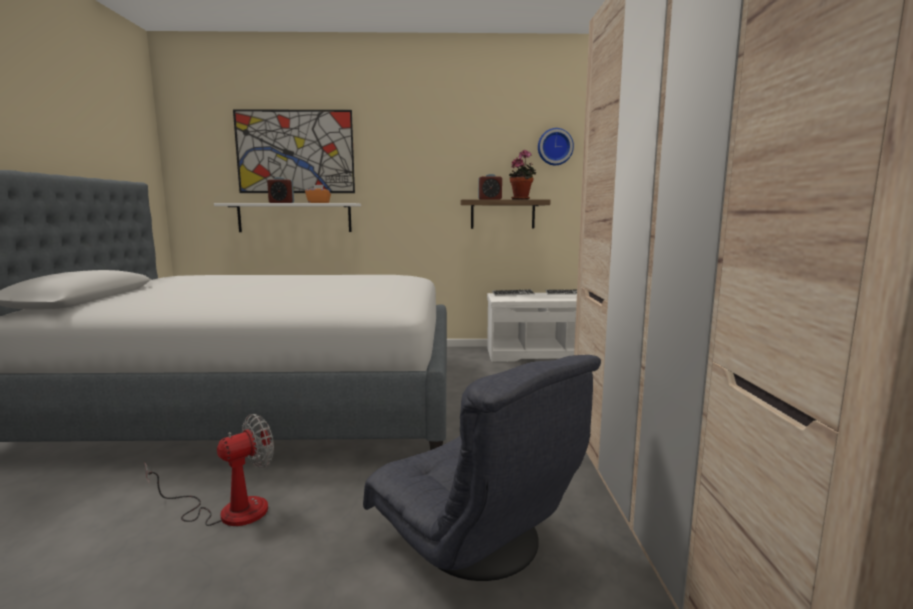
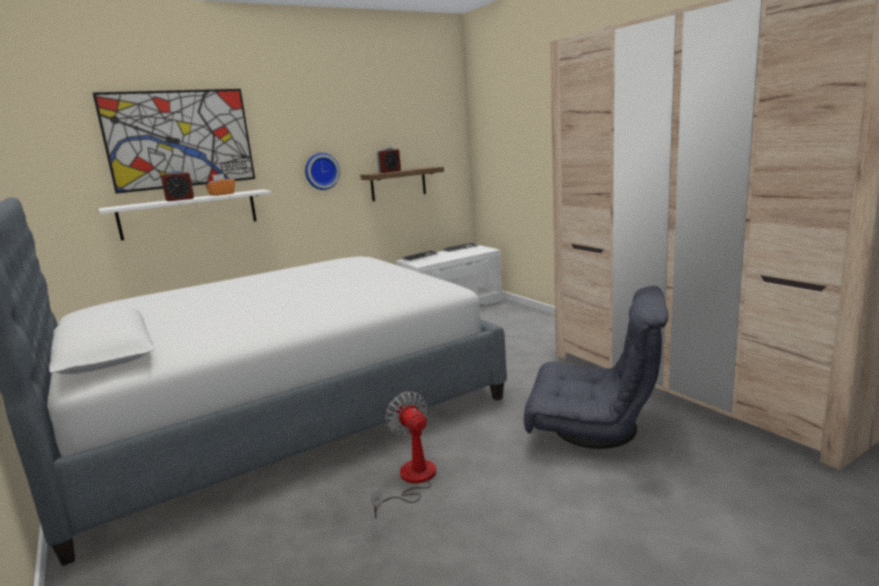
camera: 30 degrees left, 5 degrees up
fan [144,414,274,526] -> fan turned 45 degrees counterclockwise [370,392,436,519]
potted plant [509,150,536,200] -> none
wall clock [538,128,574,165] -> wall clock moved to [305,153,340,190]

